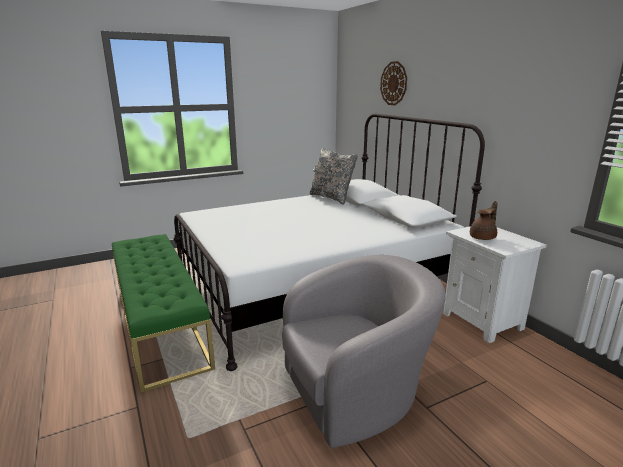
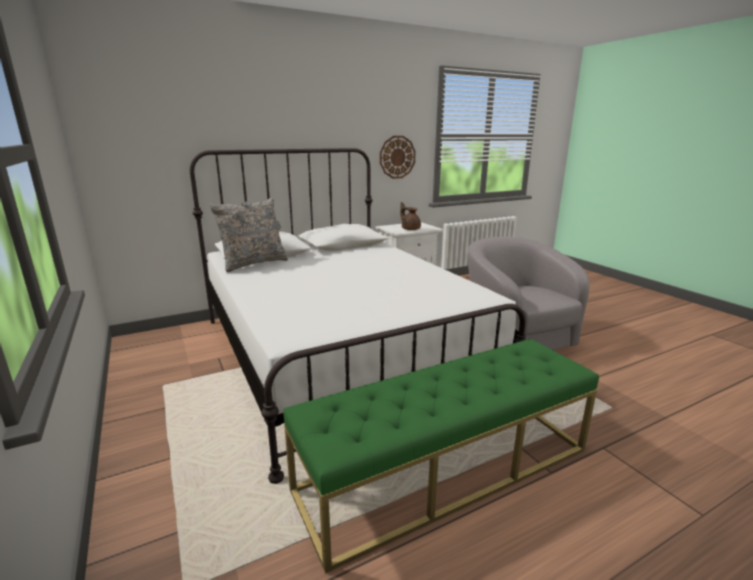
camera: 90 degrees left, 0 degrees up
wall clock [380,61,407,105] -> wall clock moved to [380,136,416,179]

